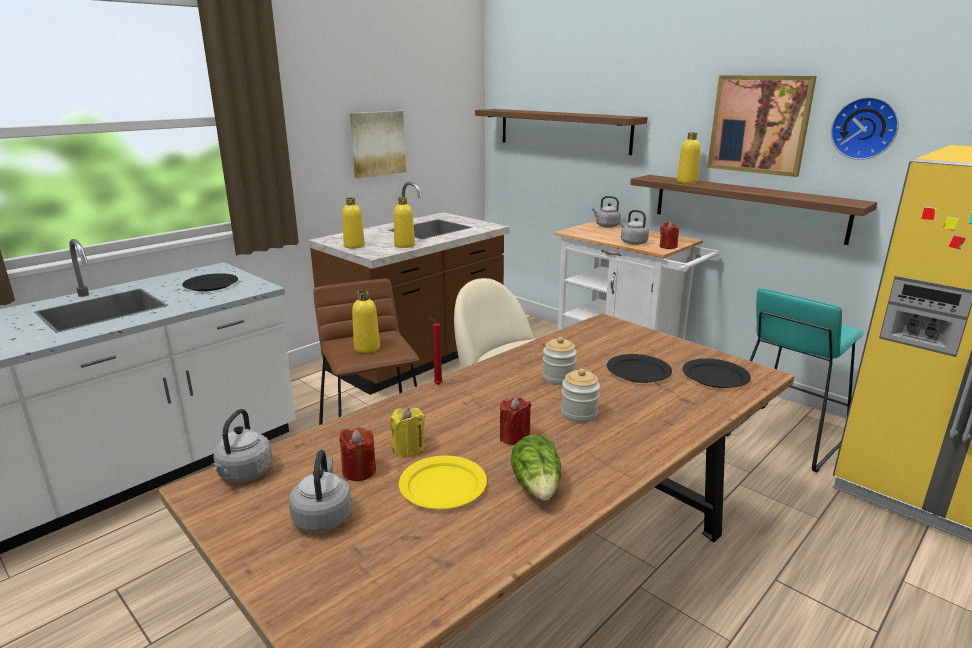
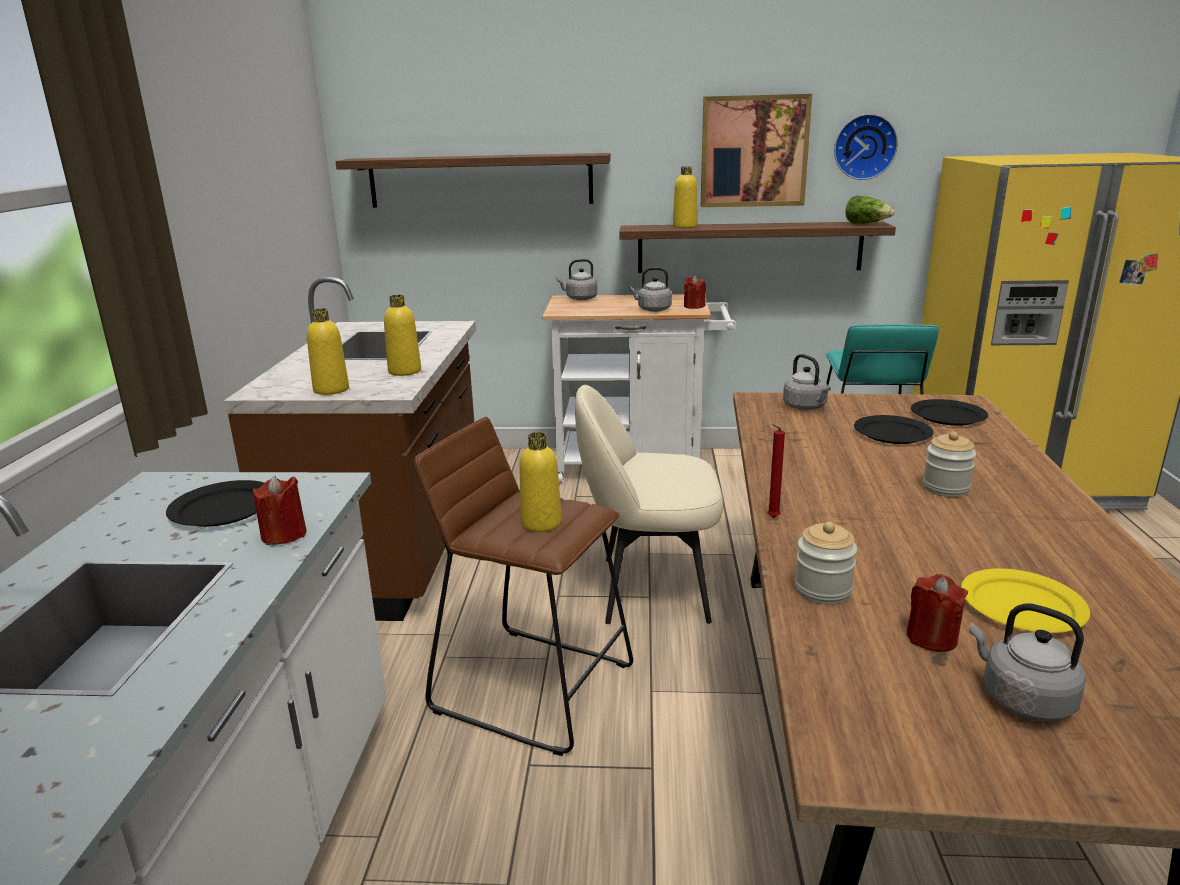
camera: 40 degrees left, 0 degrees up
grey kettle [210,409,272,482] -> grey kettle moved to [783,354,831,410]
picture [350,111,406,179] -> none
yellow candle [390,407,425,458] -> none
red candle [500,397,531,445] -> red candle moved to [253,476,307,545]
lettuce [511,435,561,501] -> lettuce moved to [845,195,895,224]
jar [542,337,577,385] -> jar moved to [795,522,857,605]

